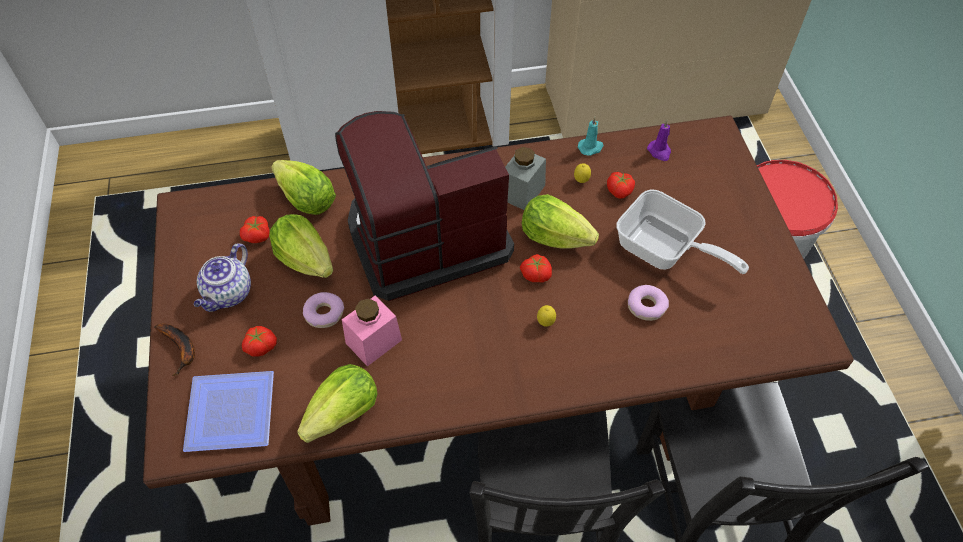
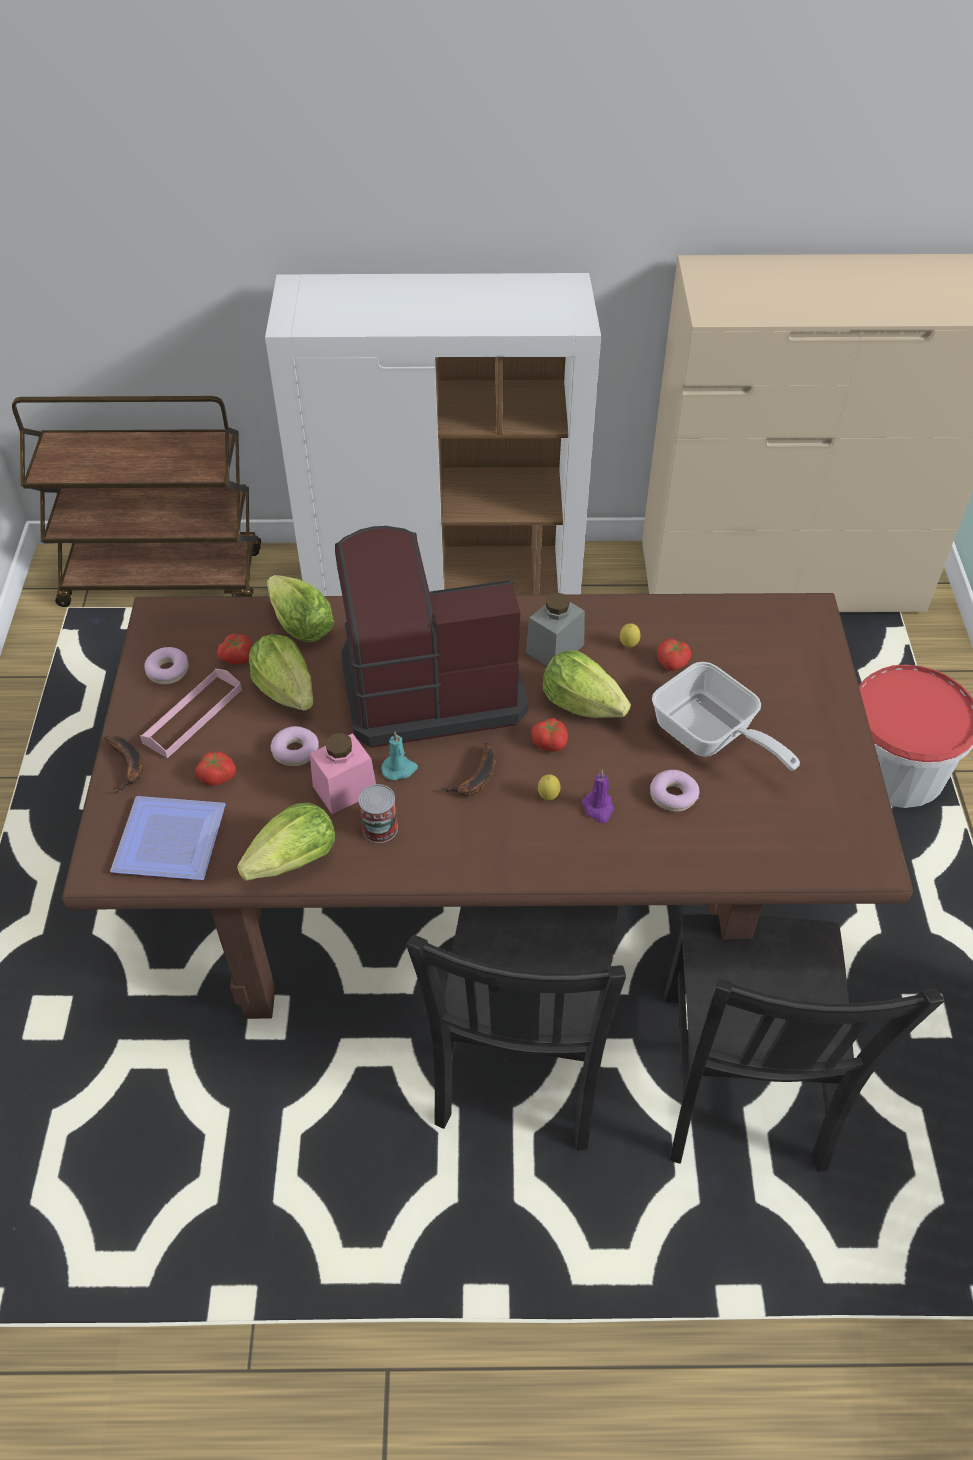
camera: 10 degrees right, 5 degrees down
teapot [194,243,251,312] -> pink tray [140,669,242,758]
turquoise candle [578,117,604,156] -> turquoise candle moved to [381,731,418,781]
purple candle [647,120,671,161] -> purple candle moved to [581,770,614,823]
none -> brown cart [12,396,261,607]
none -> donut [144,647,189,684]
none -> can [358,784,398,843]
none -> banana [441,743,496,796]

